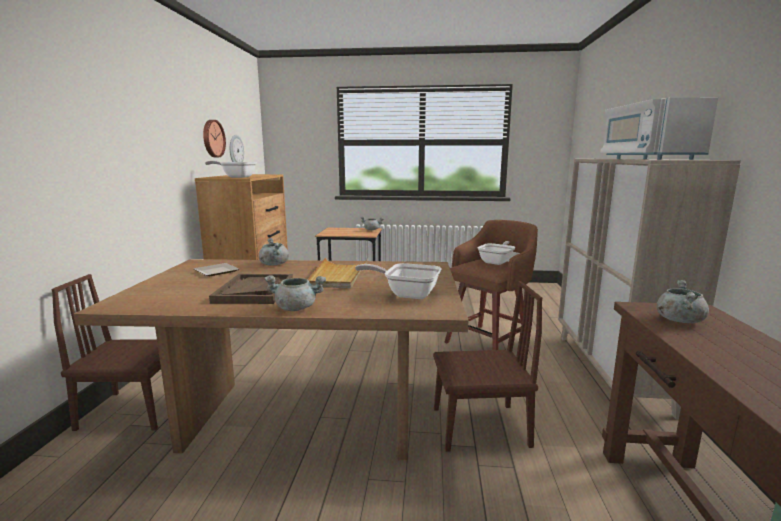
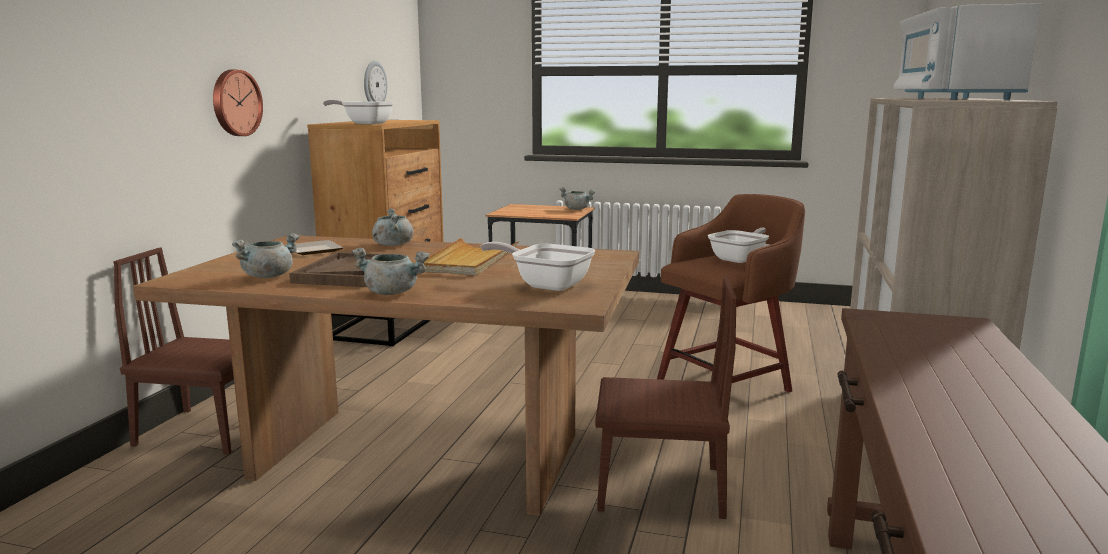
camera: 10 degrees right, 0 degrees up
wall clock [203,120,226,157] -> wall clock moved to [213,69,263,136]
grey cooking pot [656,280,709,323] -> grey cooking pot moved to [232,233,300,278]

